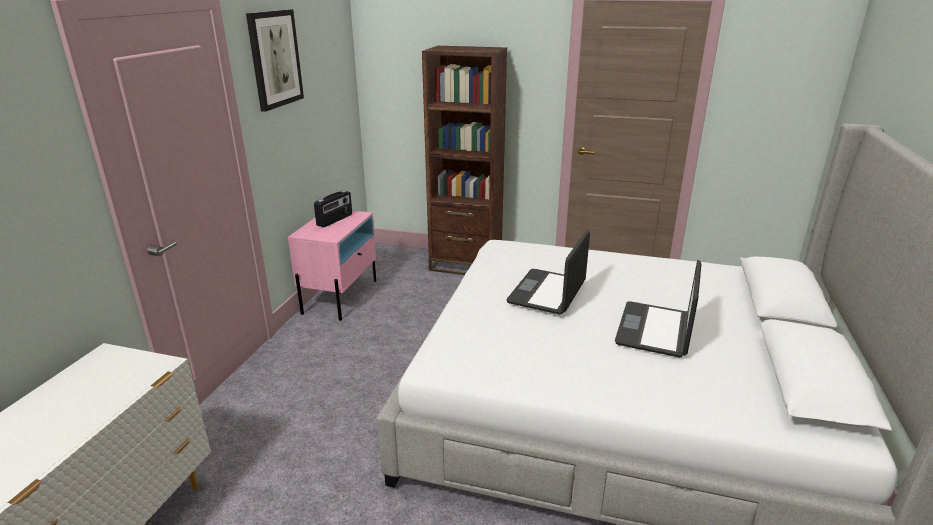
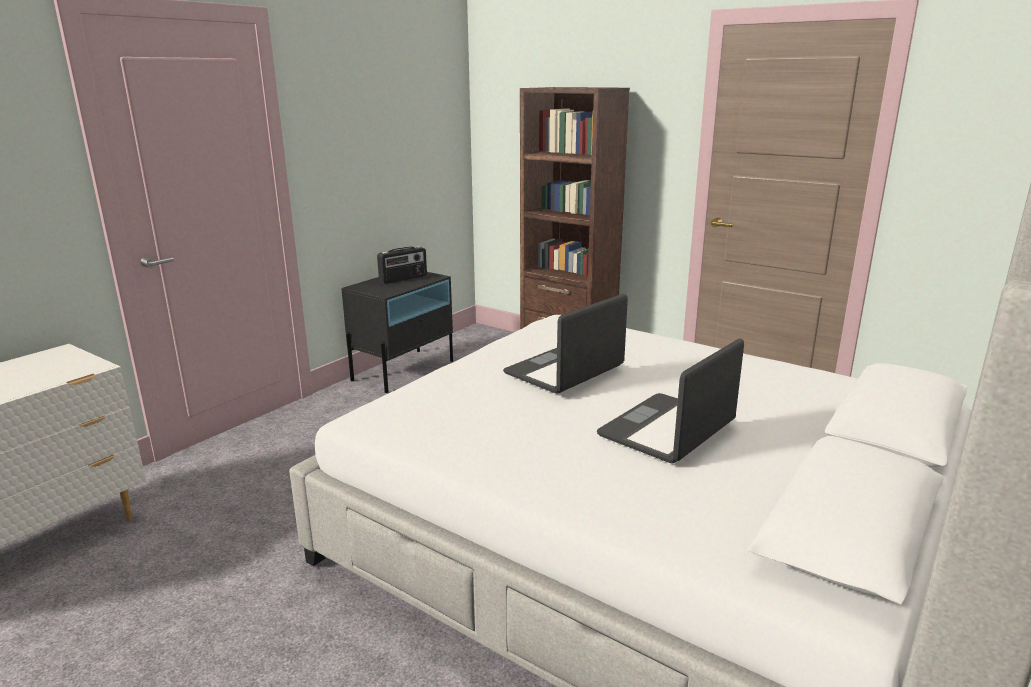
camera: 20 degrees right, 5 degrees down
picture [246,10,304,112] -> none
pink nightstand [288,211,376,321] -> black nightstand [341,272,453,393]

